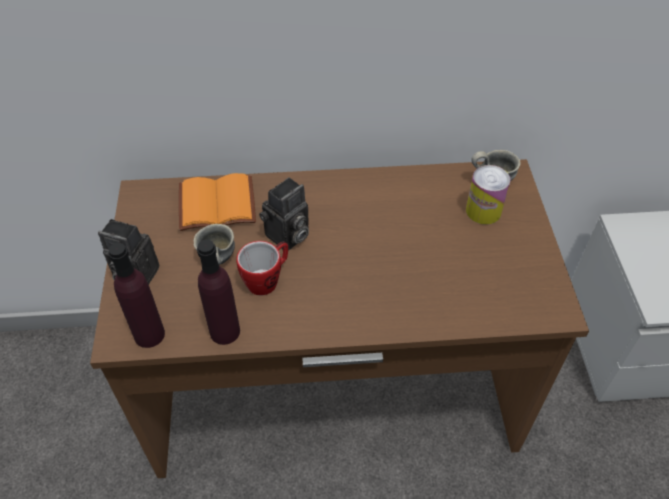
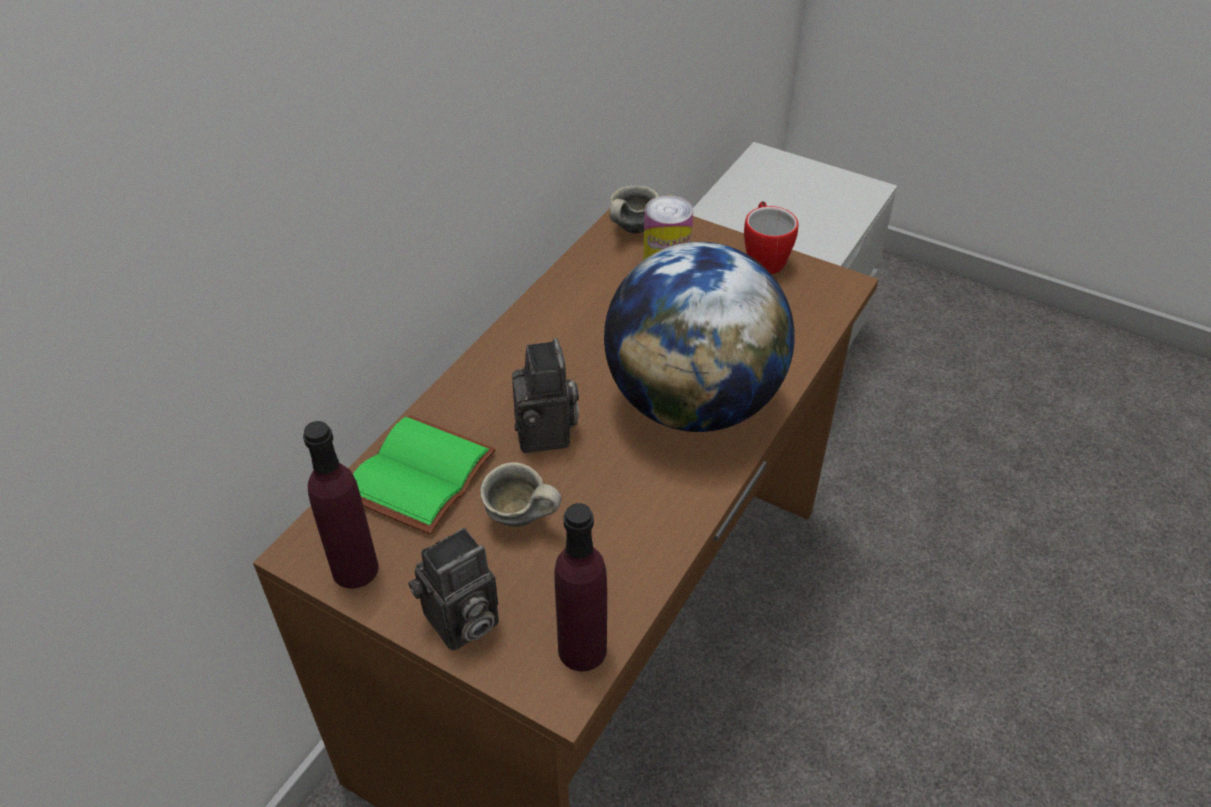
camera: 55 degrees left, 5 degrees down
orange book [179,173,256,231] -> green book [353,415,496,535]
purple bottle [197,240,240,345] -> purple bottle moved to [303,421,379,589]
mug [236,241,288,295] -> mug moved to [744,201,798,274]
none -> globe [604,242,795,432]

